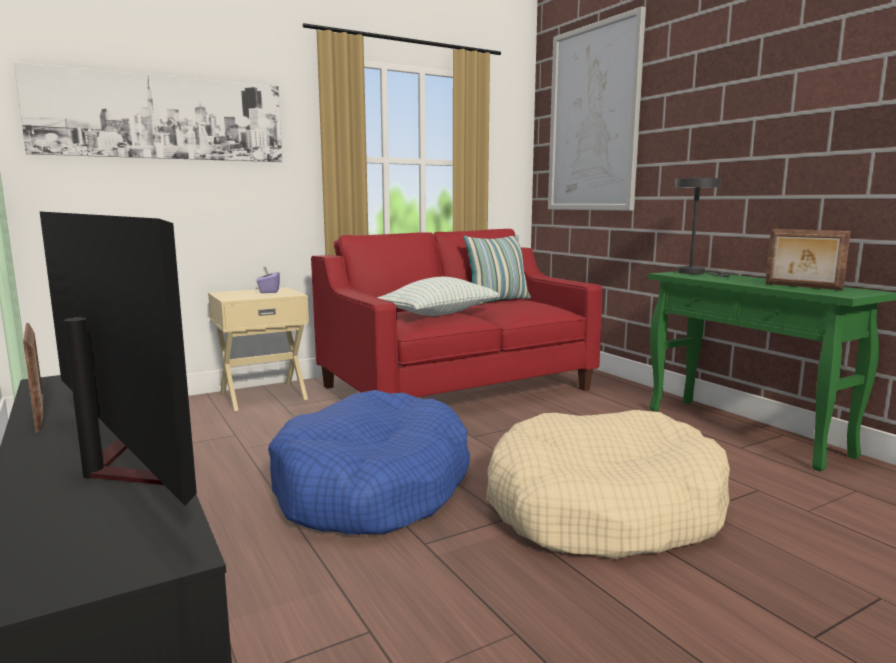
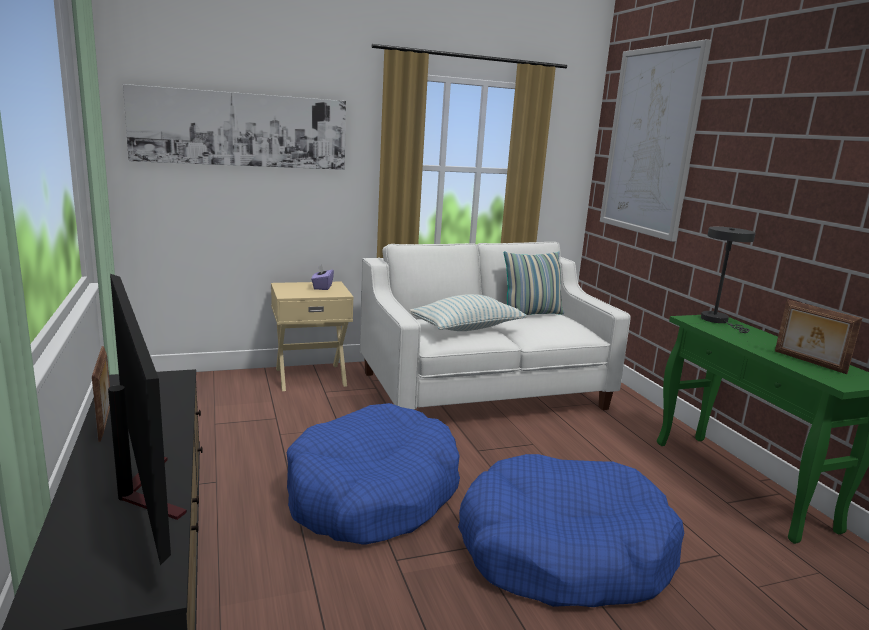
camera: 10 degrees right, 5 degrees up
red sofa [311,229,602,397] -> white sofa [360,242,631,410]
beige dog bed [486,410,730,559] -> blue dog bed [458,454,684,607]

